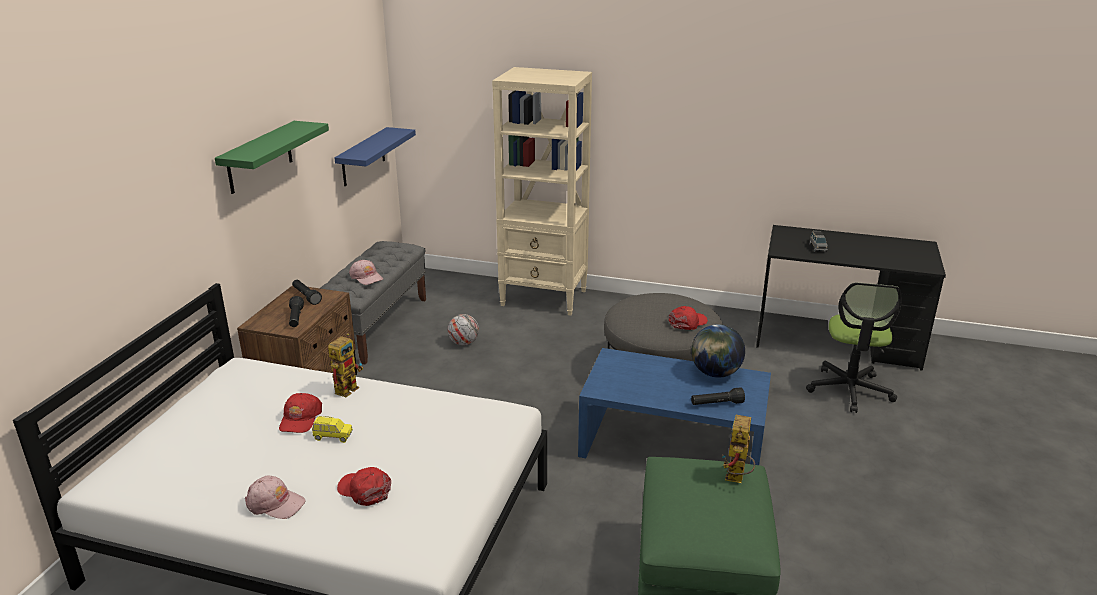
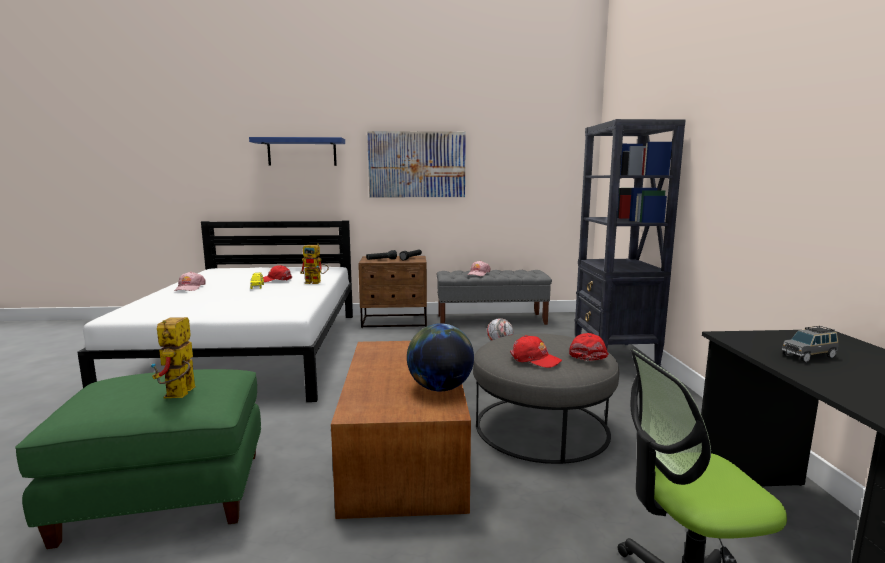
camera: 70 degrees right, 15 degrees down
green shelf [215,121,329,194] -> picture [367,131,466,197]
blue shelf [334,127,416,186] -> blue shelf moved to [249,137,345,166]
red cap [337,467,391,506] -> red cap moved to [569,333,608,361]
beige bookcase [492,67,592,315] -> black bookcase [574,119,686,366]
blue coffee table [578,348,771,465] -> brown coffee table [331,341,471,519]
black flashlight [691,387,745,405] -> none
toy robot [722,415,755,483] -> toy robot turned 90 degrees counterclockwise [151,317,196,399]

